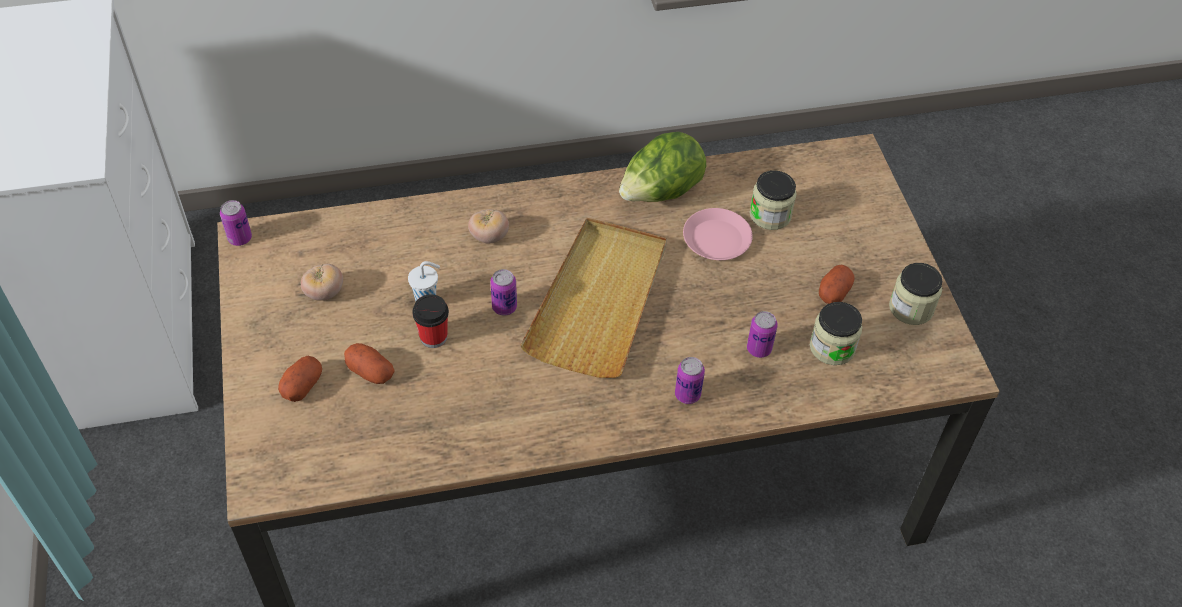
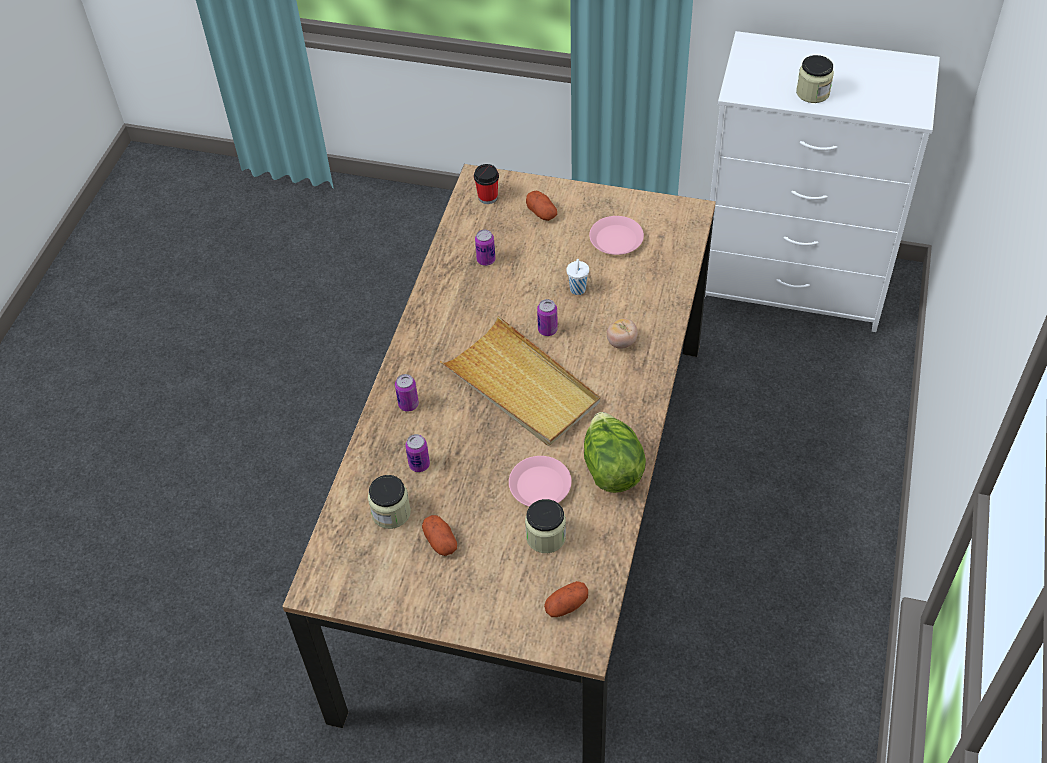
camera: 120 degrees right, 0 degrees up
can [220,200,252,246] -> can moved to [475,230,495,266]
tomato [301,264,343,301] -> pink plate [589,216,644,255]
potato [344,343,394,384] -> potato moved to [544,581,588,617]
cup [412,294,449,348] -> cup moved to [474,164,499,204]
jar [889,263,942,325] -> jar moved to [796,55,834,103]

